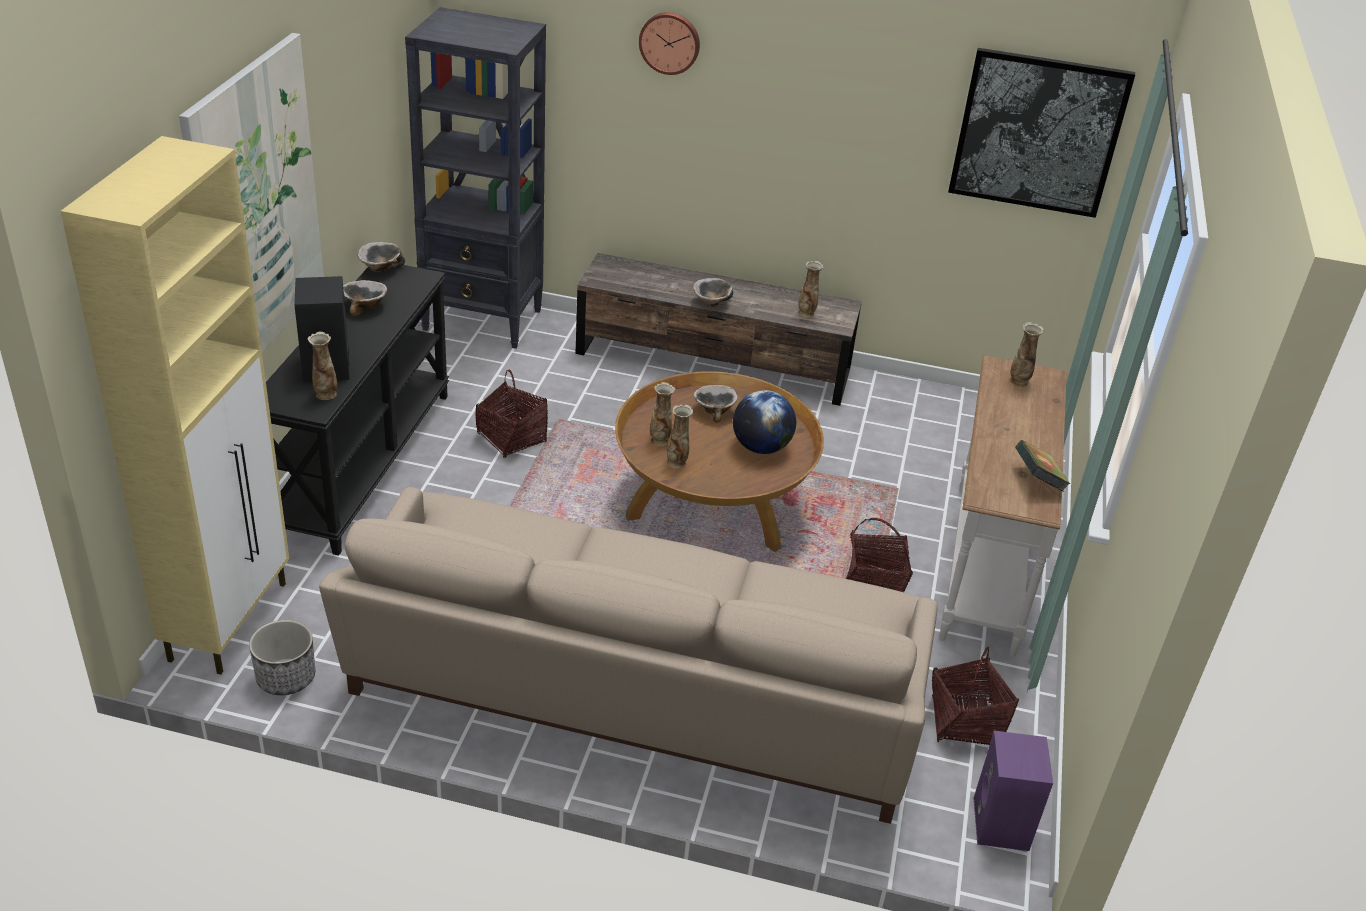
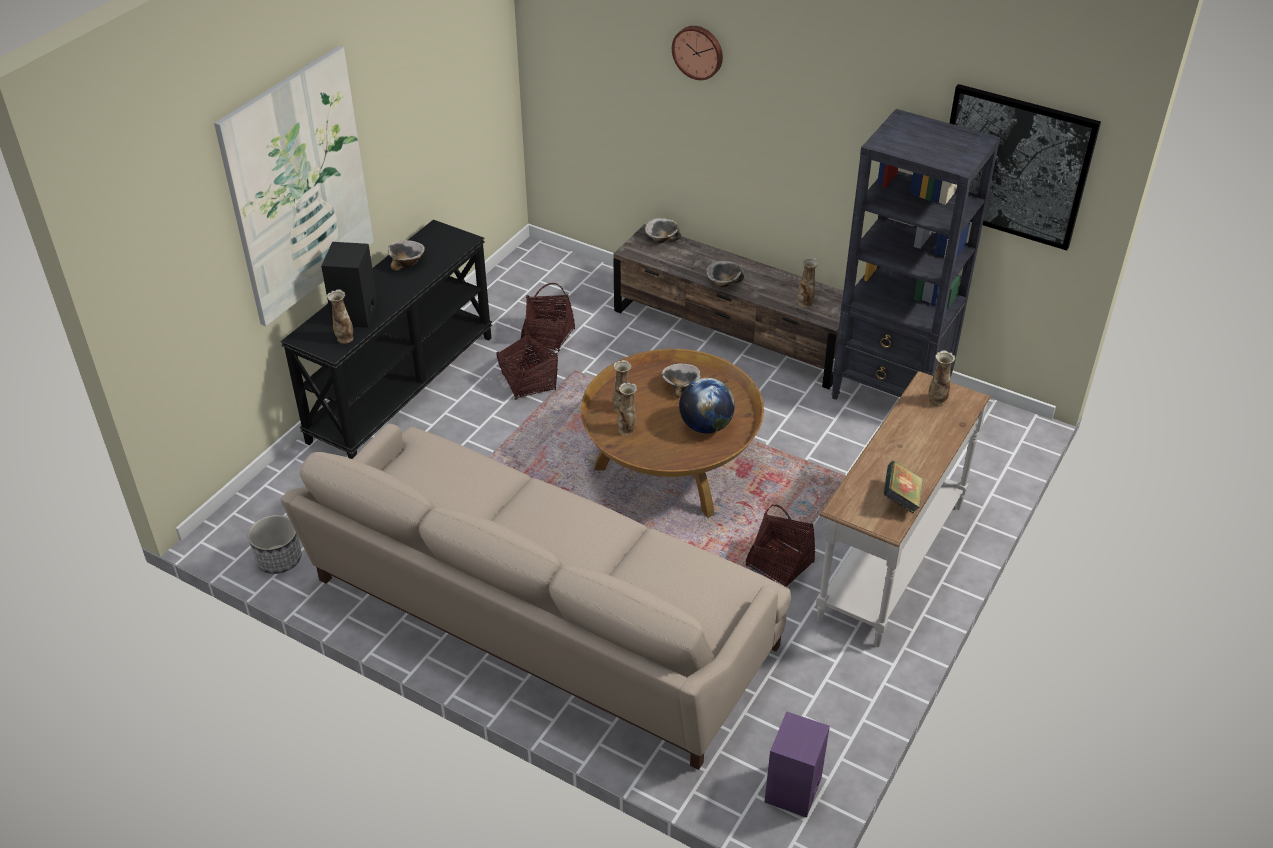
camera: 20 degrees right, 5 degrees up
beige cabinet [61,136,289,675] -> none
bowl [358,242,405,273] -> bowl moved to [645,218,681,243]
black bookcase [405,7,546,349] -> black bookcase moved to [832,109,1000,400]
basket [932,647,1019,745] -> basket moved to [521,283,575,352]

